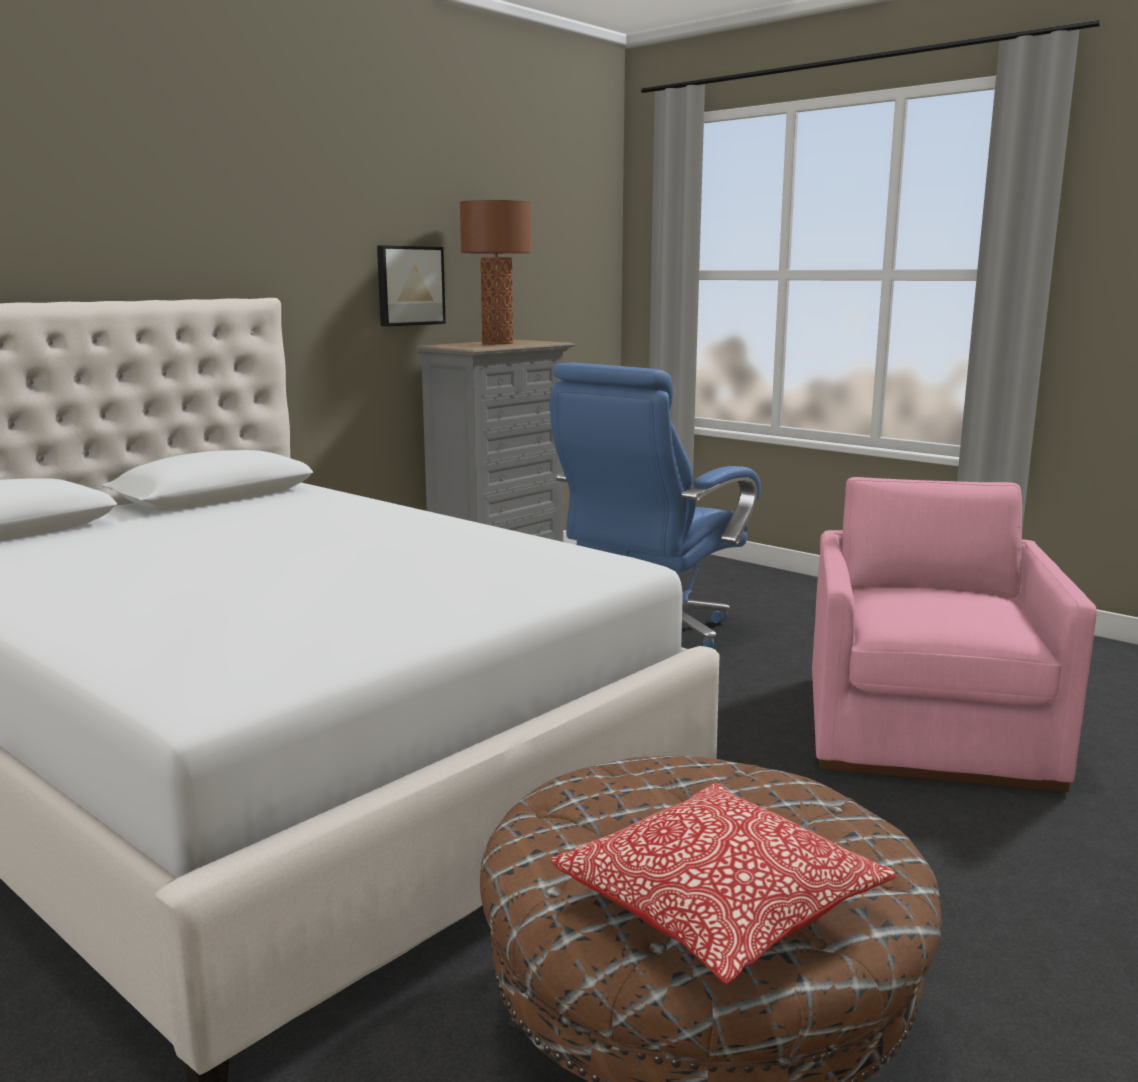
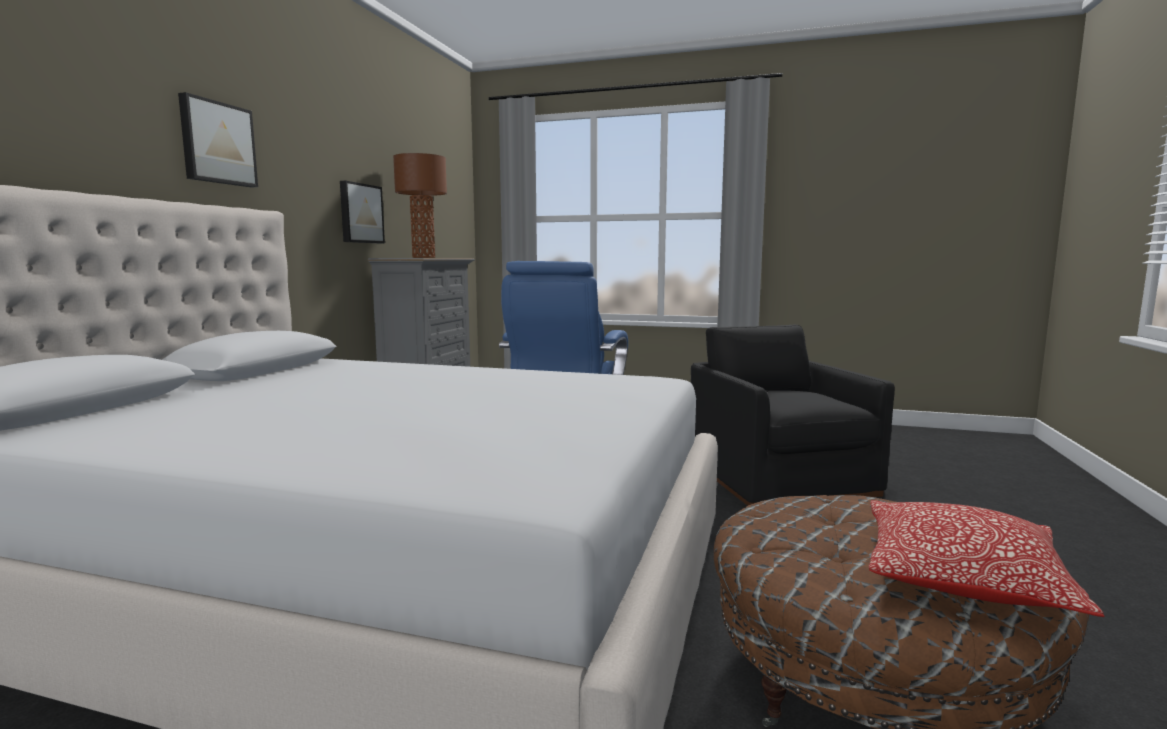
camera: 25 degrees left, 5 degrees down
pink armchair [812,477,1097,792] -> black armchair [691,325,895,506]
none -> picture [178,92,258,188]

